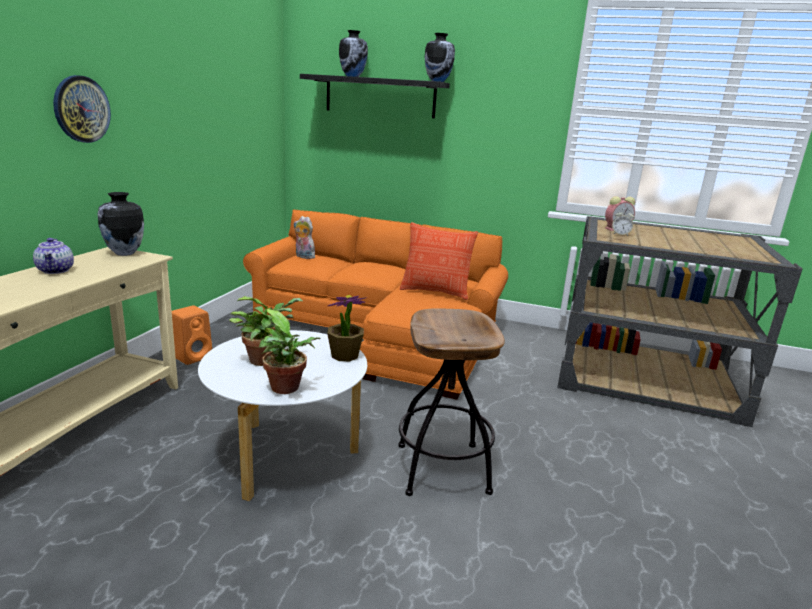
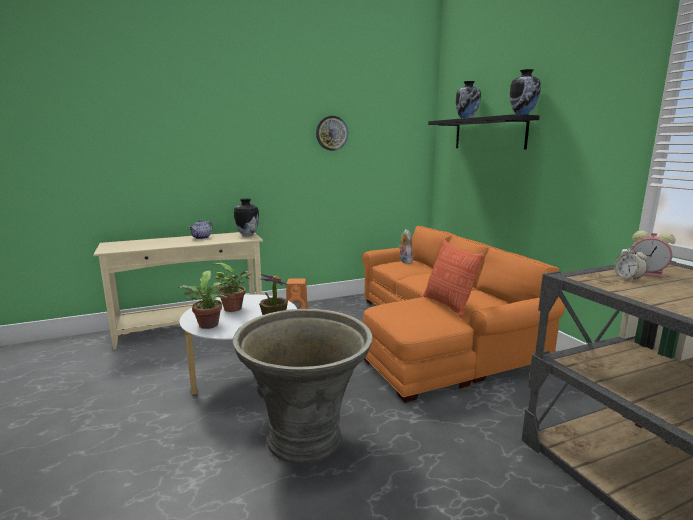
camera: 50 degrees right, 5 degrees down
wall clock [53,75,111,143] -> wall clock moved to [316,116,348,151]
brown stool [399,308,505,496] -> grey planter [233,309,373,465]

